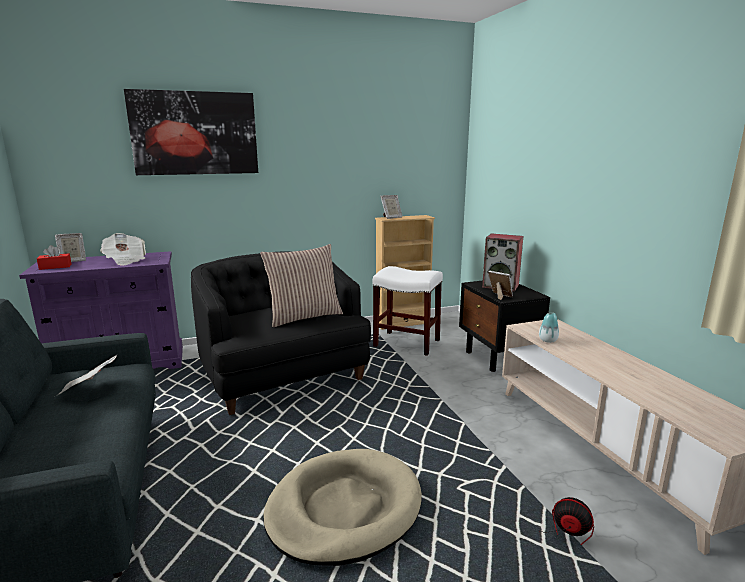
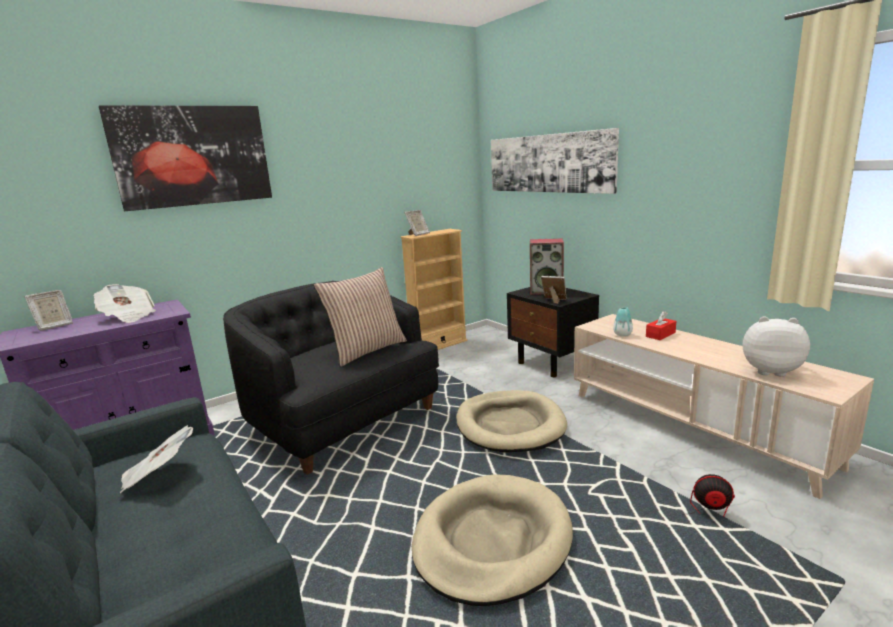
camera: 15 degrees left, 0 degrees up
red tissue box [37,245,71,270] -> red tissue box moved to [646,311,676,340]
white stool [372,266,443,356] -> none
none -> beige dog bed [456,390,567,452]
none -> picture [491,128,619,194]
none -> plush toy [743,316,810,377]

